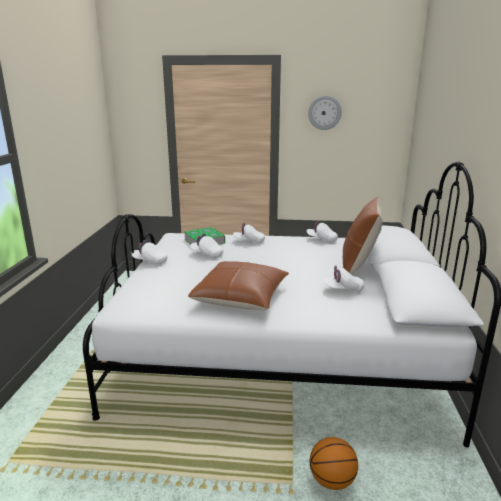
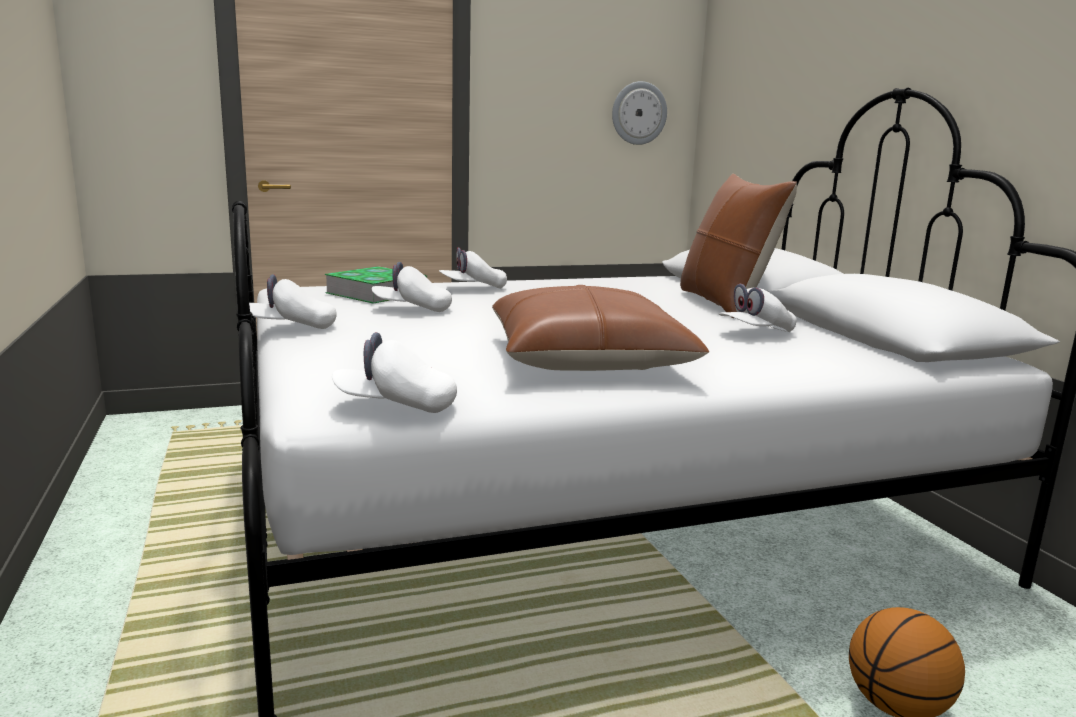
camera: 25 degrees left, 5 degrees down
white cap [307,220,338,242] -> white cap moved to [332,332,457,413]
wall clock [308,96,342,130] -> wall clock moved to [612,81,667,145]

